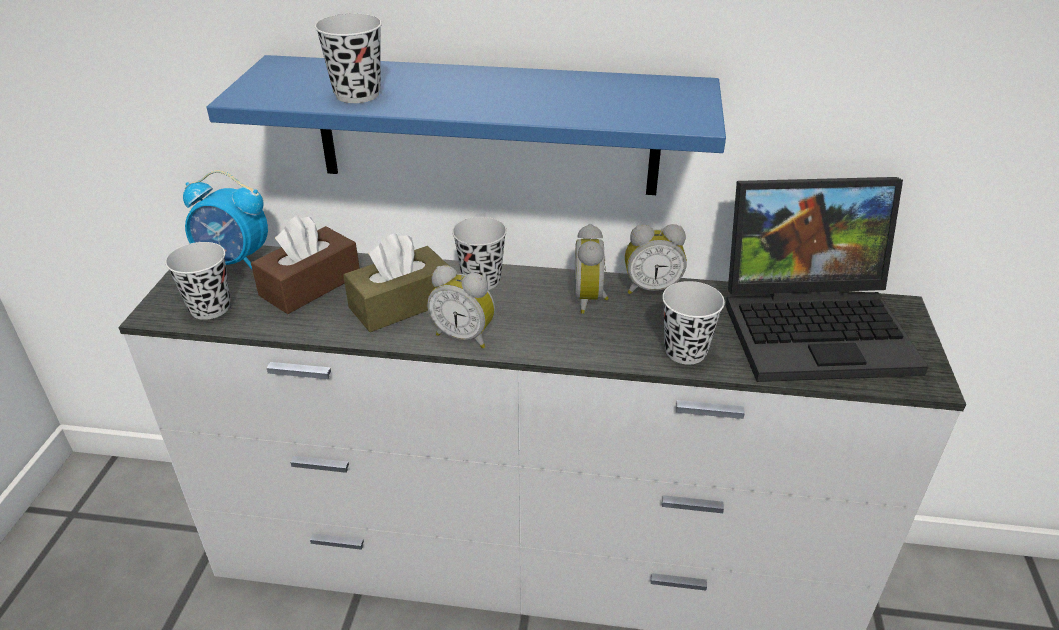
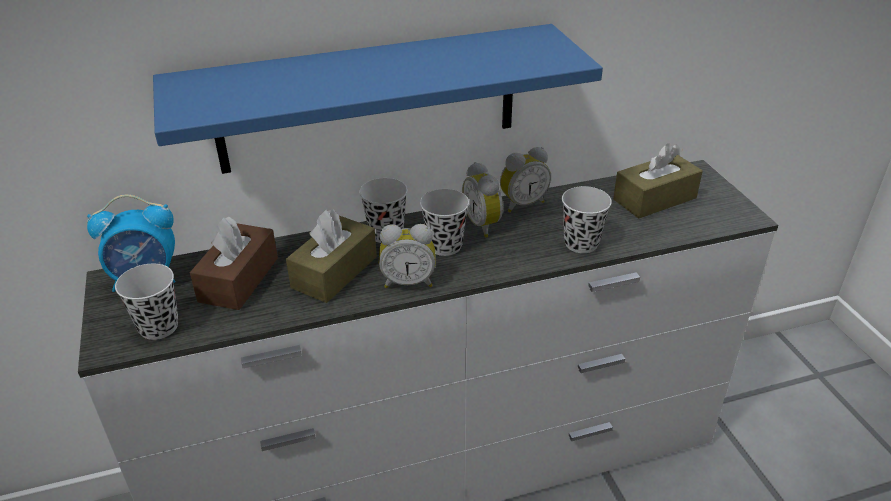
camera: 25 degrees left, 0 degrees up
black cup [315,14,382,103] -> black cup moved to [420,189,469,256]
laptop [725,177,928,382] -> brown tissue box [613,143,703,219]

